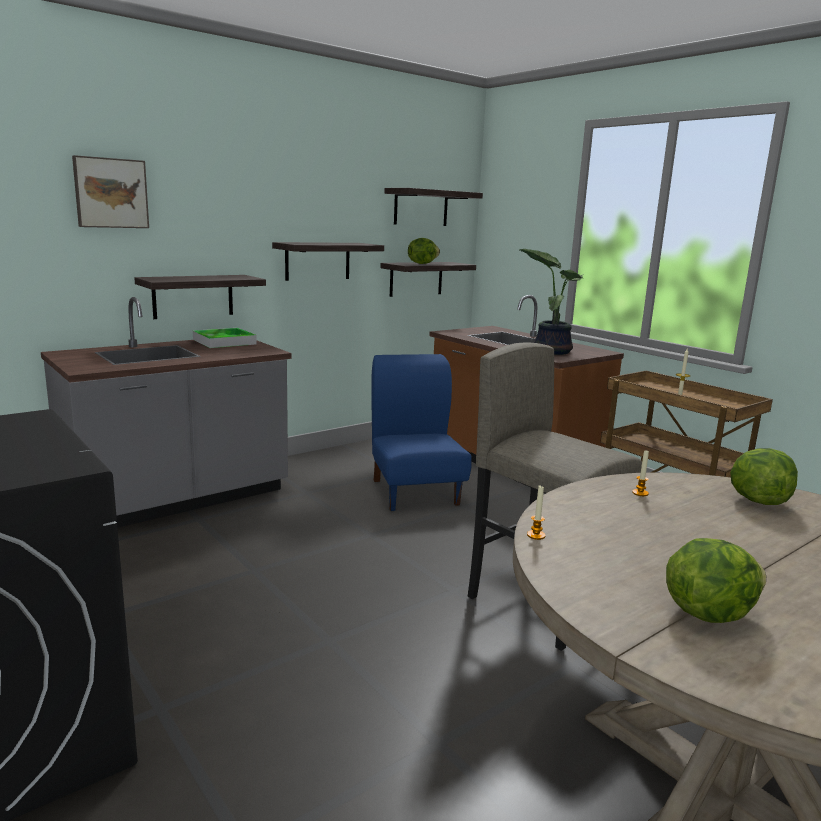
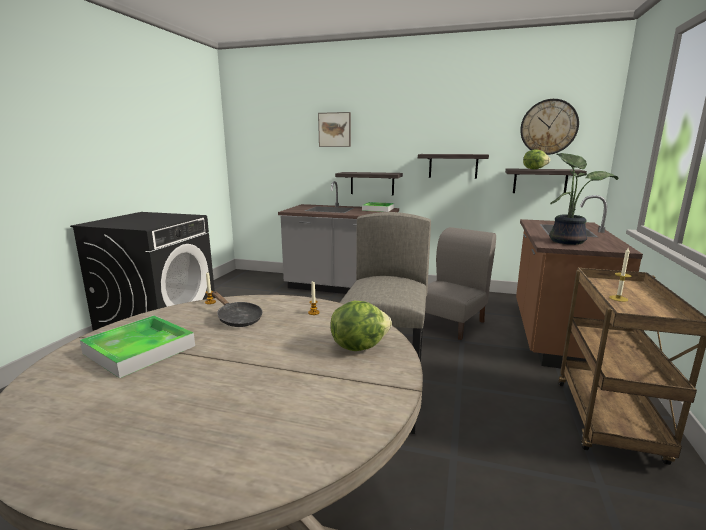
camera: 55 degrees right, 0 degrees up
blue chair [371,354,472,511] -> grey chair [425,227,496,340]
shelf [385,188,483,226] -> wall clock [520,99,579,155]
lettuce [666,538,766,623] -> tray [80,316,195,378]
none -> black frying pan [212,292,262,327]

